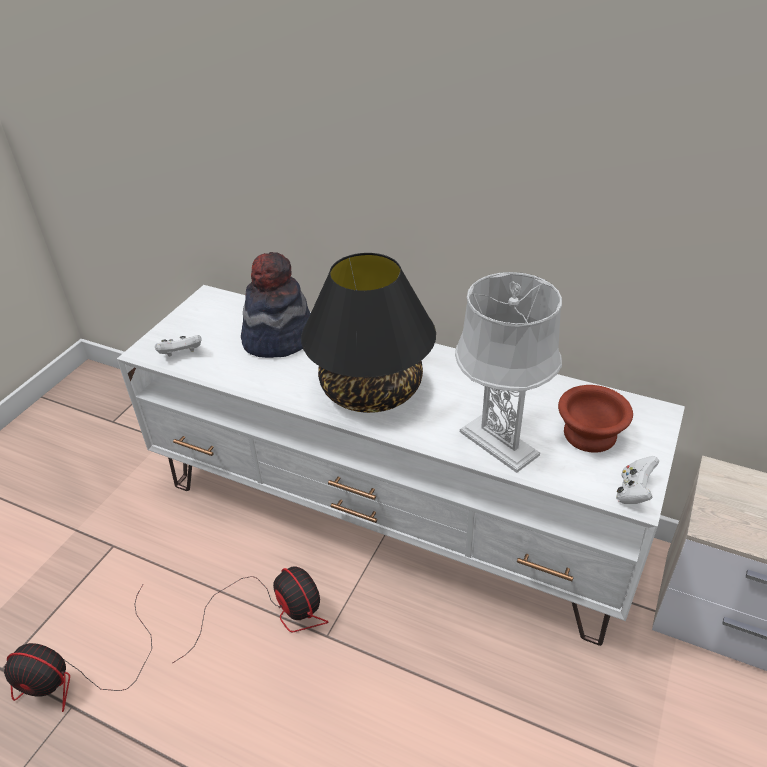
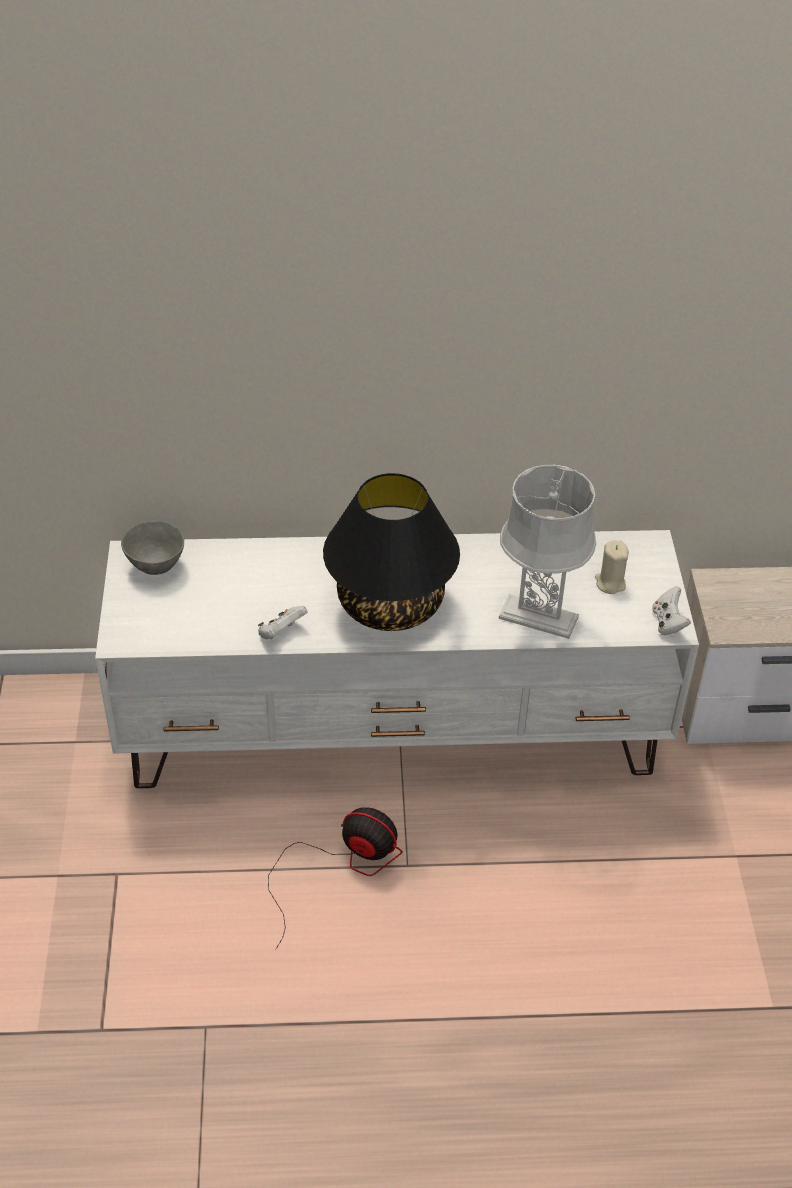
camera: 30 degrees left, 5 degrees up
fan [4,585,152,712] -> none
white game controller [155,335,202,356] -> white game controller moved to [258,606,308,639]
hat [241,252,311,358] -> none
brown bowl [558,385,633,453] -> beige candle [595,540,629,594]
none -> grey bowl [121,521,184,575]

